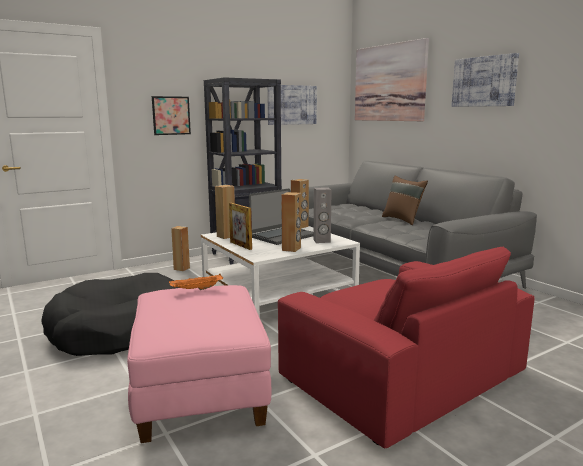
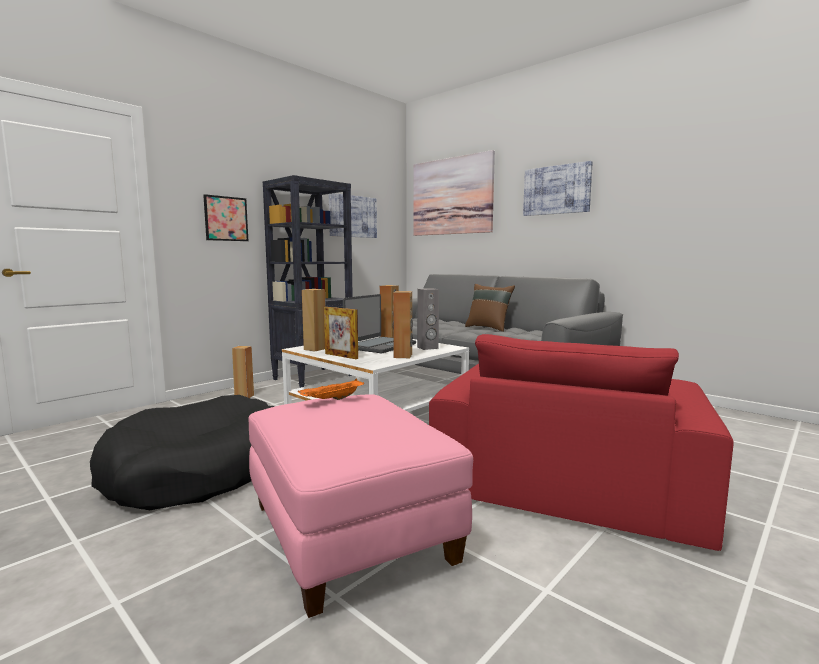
camera: 15 degrees left, 5 degrees down
red armchair [278,247,535,449] -> red armchair turned 75 degrees clockwise [429,334,734,551]

